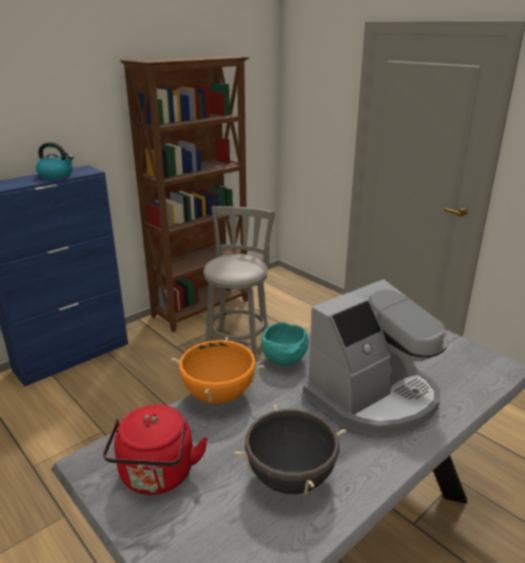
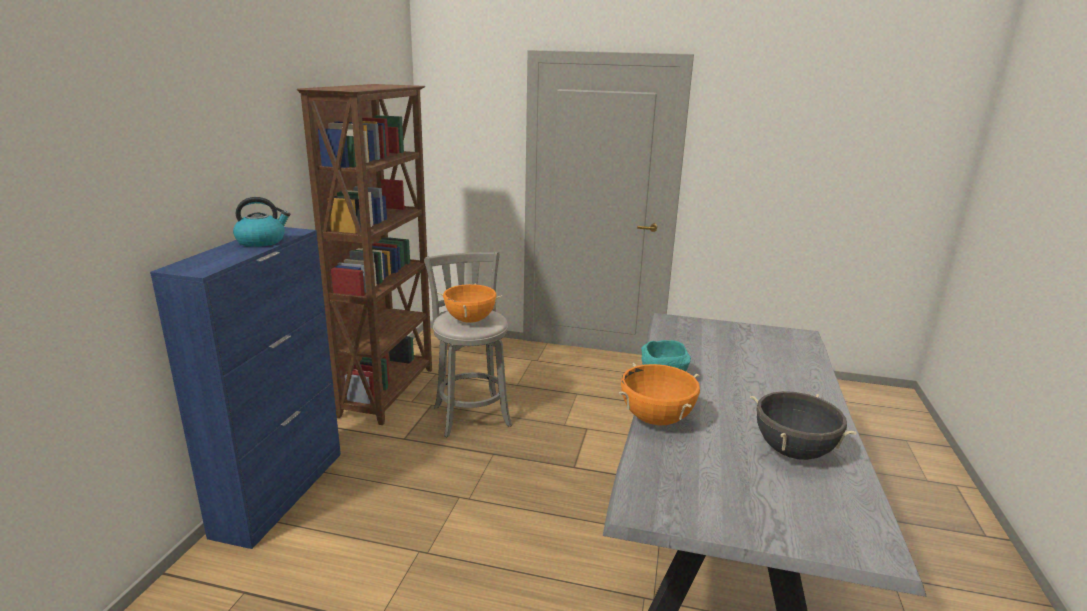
camera: 35 degrees left, 5 degrees down
red kettle [103,404,208,495] -> none
coffee machine [303,279,447,436] -> none
none -> orange cooking pot [437,283,503,323]

